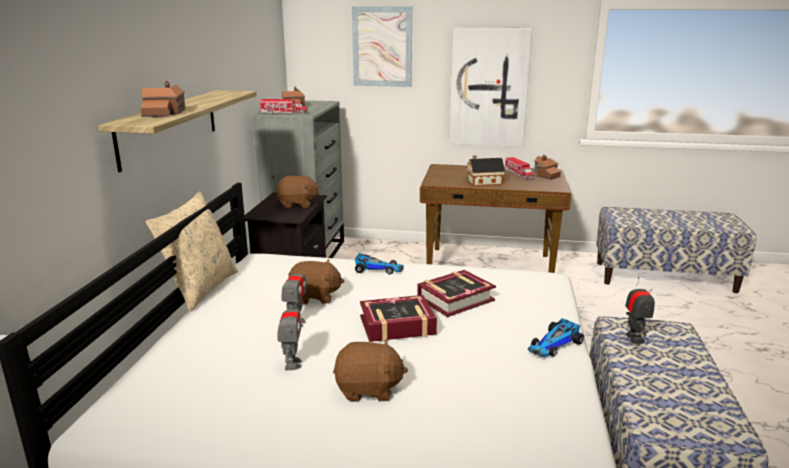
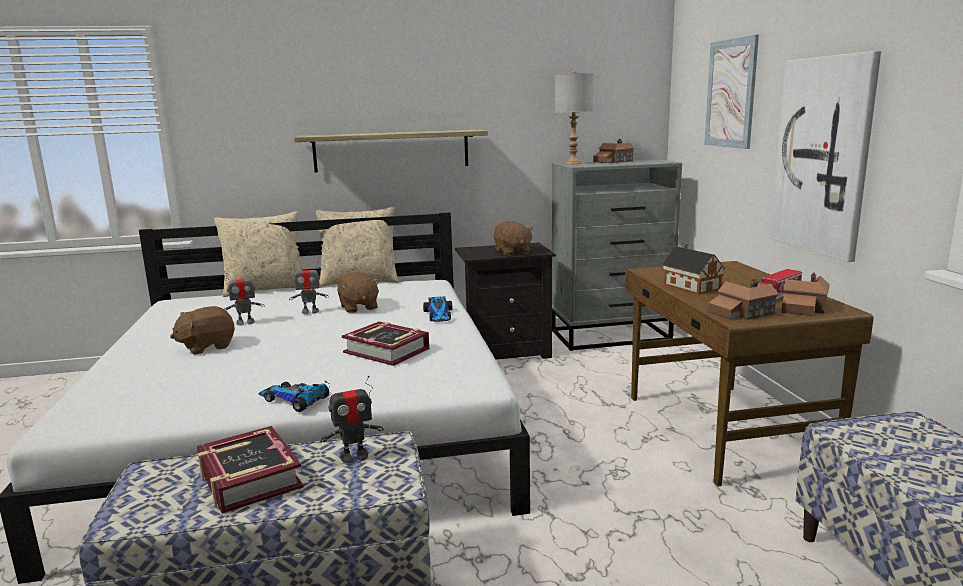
camera: 70 degrees right, 5 degrees down
toy house [140,81,185,117] -> toy house moved to [708,279,779,320]
toy truck [259,99,308,114] -> grey table lamp [555,70,594,165]
brown plush toy [333,339,408,402] -> brown plush toy turned 75 degrees clockwise [170,306,235,355]
book [360,295,437,342] -> book moved to [197,426,303,514]
none -> beige pillow [214,211,303,297]

